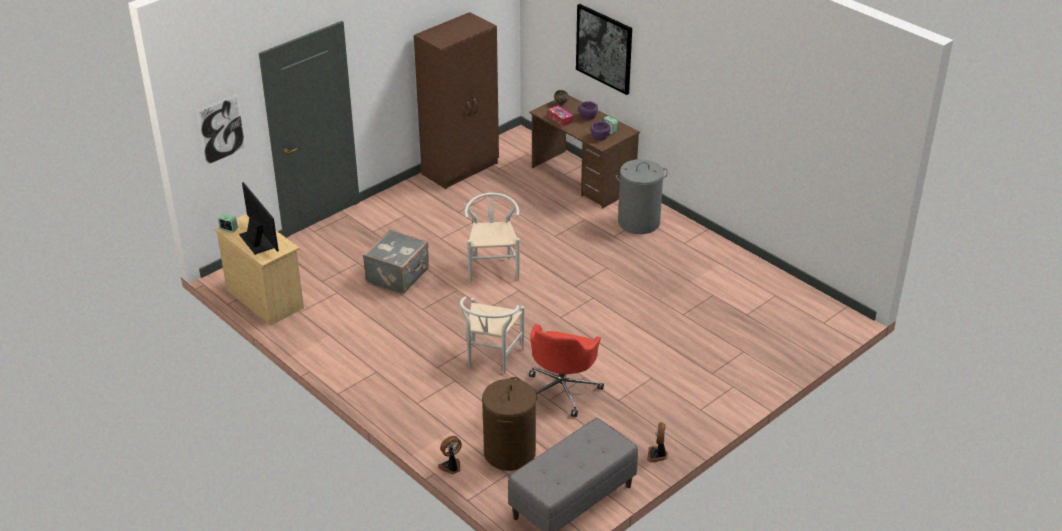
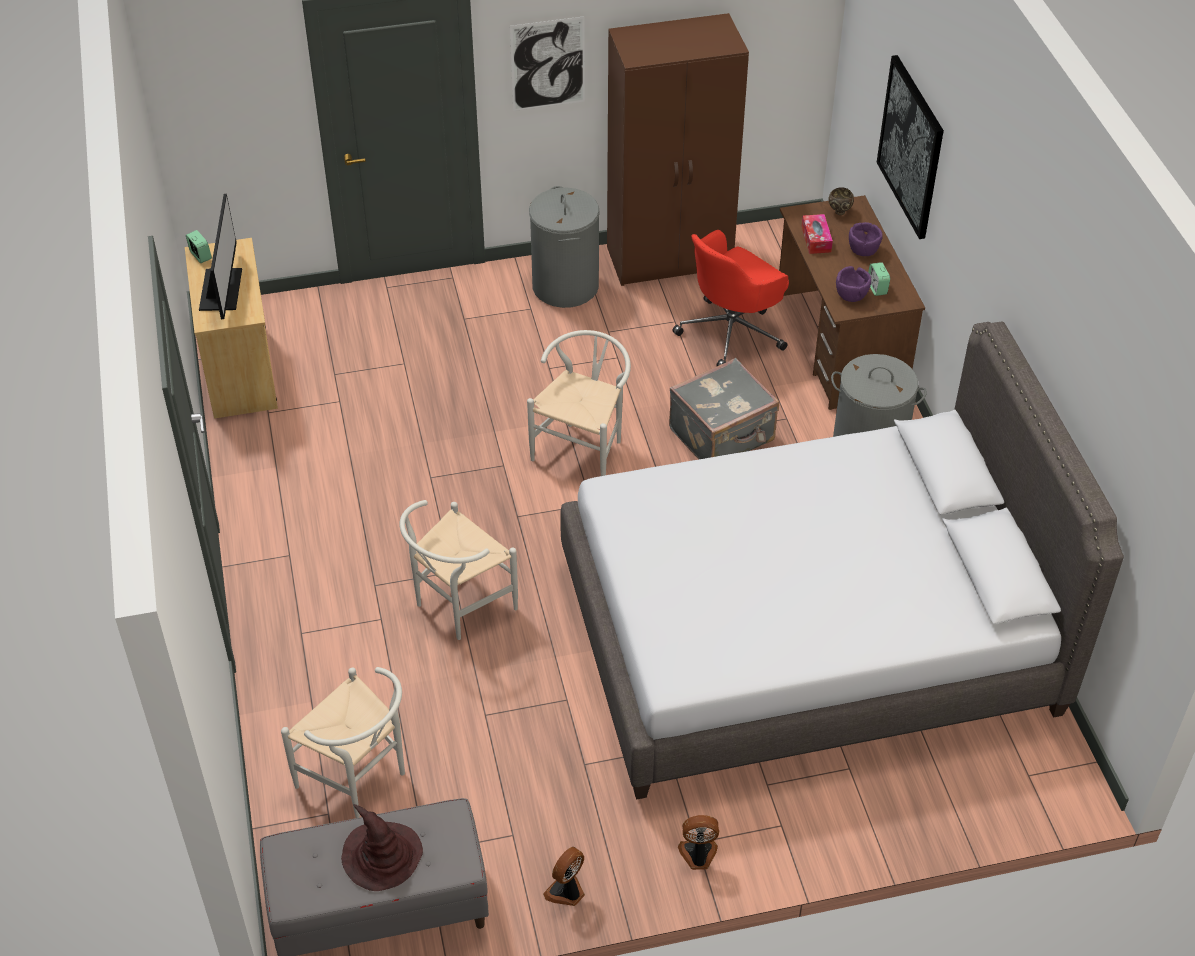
camera: 30 degrees right, 10 degrees up
picture [196,94,246,166] -> picture moved to [510,16,585,111]
grey suitcase [363,229,429,294] -> grey suitcase moved to [669,358,779,459]
fan [438,436,462,475] -> fan moved to [678,815,719,870]
brown laundry basket [482,377,536,471] -> white chair [281,667,405,818]
red office chair [529,324,604,417] -> red office chair moved to [672,230,789,366]
none -> brown hat [341,804,423,891]
none -> grey laundry basket [529,186,600,308]
none -> grey bed [560,321,1124,800]

